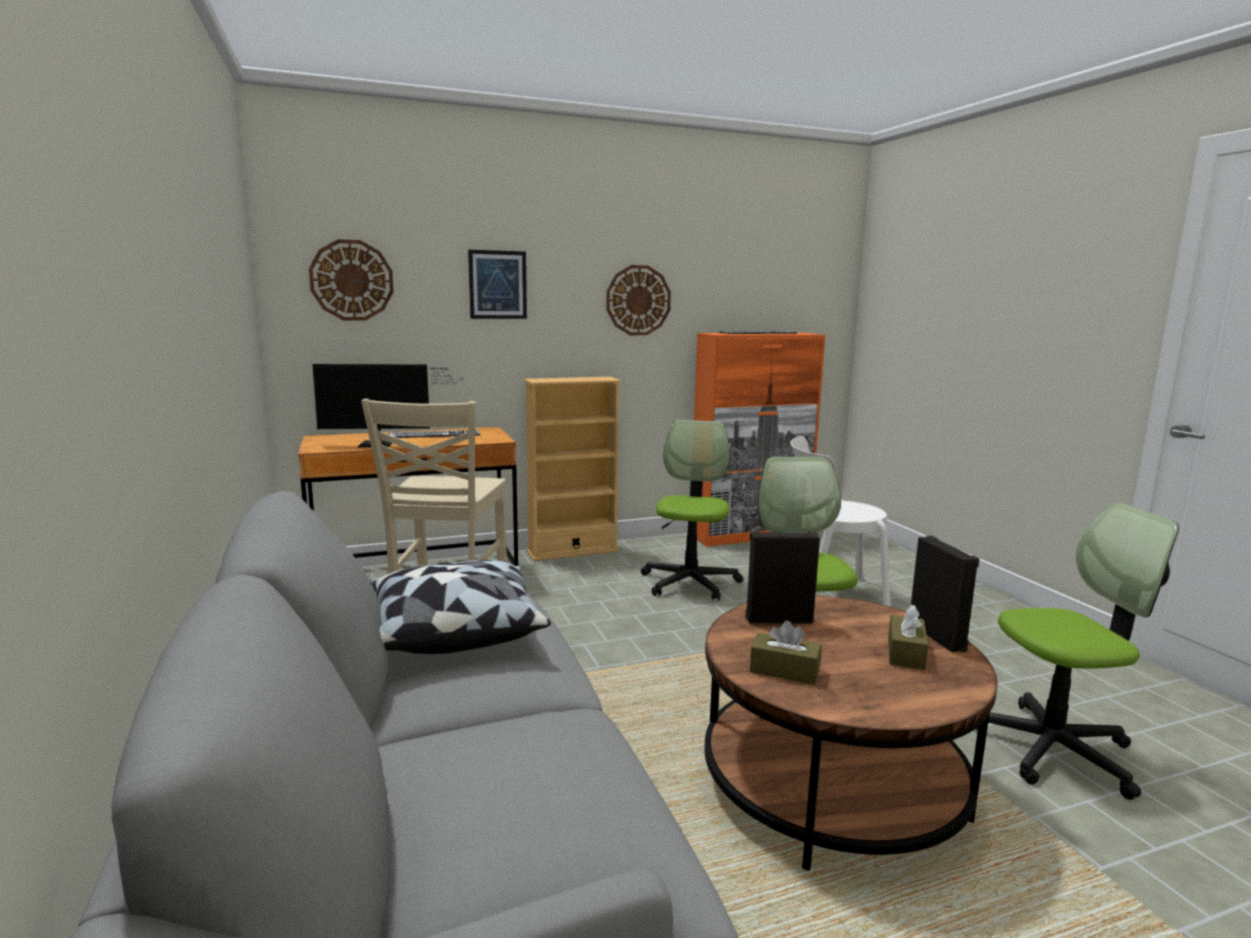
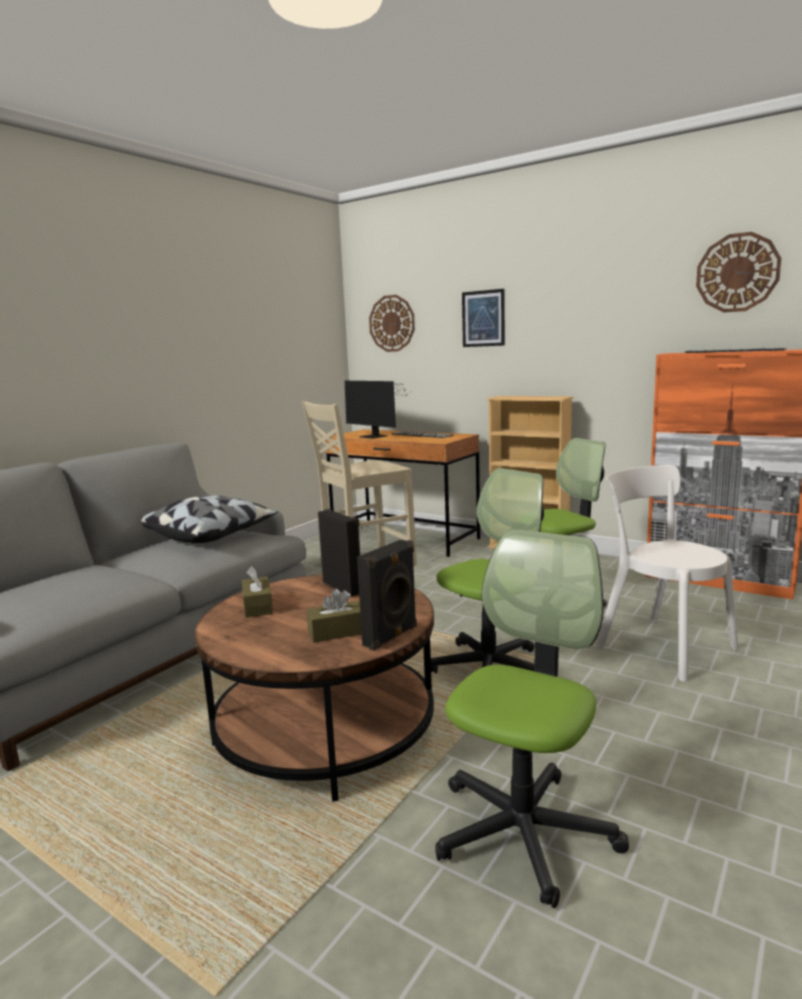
camera: 55 degrees right, 0 degrees up
wall clock [606,265,671,335] -> wall clock moved to [696,232,781,312]
office chair [976,503,1179,800] -> office chair turned 105 degrees counterclockwise [435,529,629,908]

